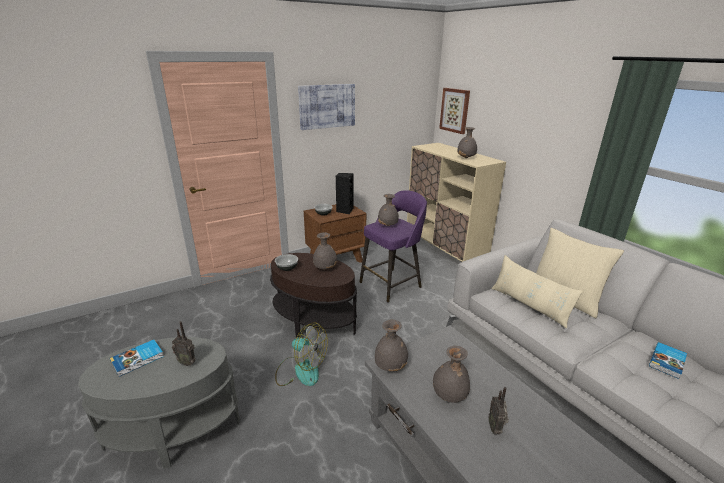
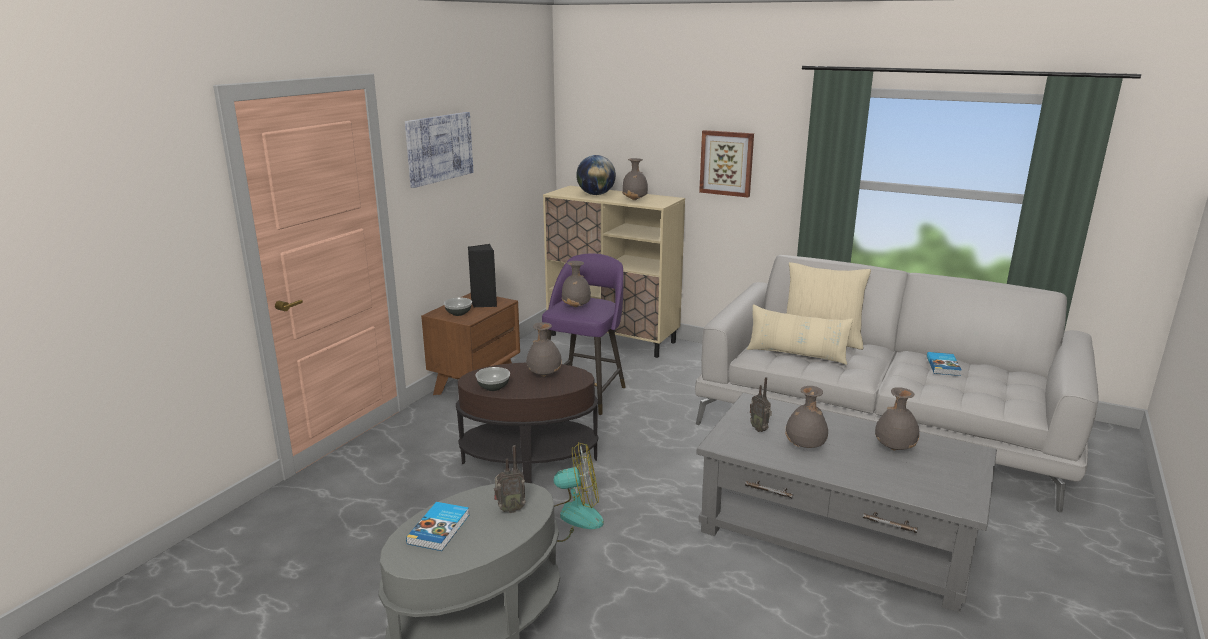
camera: 30 degrees left, 5 degrees down
grey vase [375,319,408,371] -> grey vase moved to [875,387,920,451]
picture [439,88,470,134] -> picture moved to [699,130,754,197]
radio [489,387,509,435] -> radio moved to [750,377,772,432]
none -> globe [576,155,616,195]

